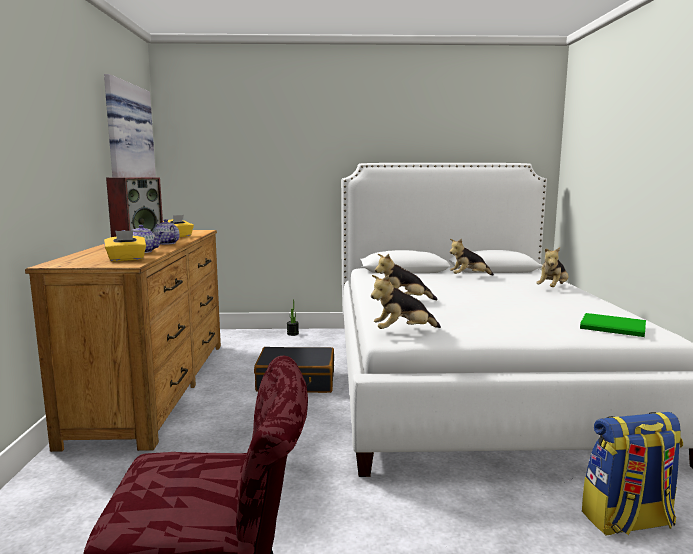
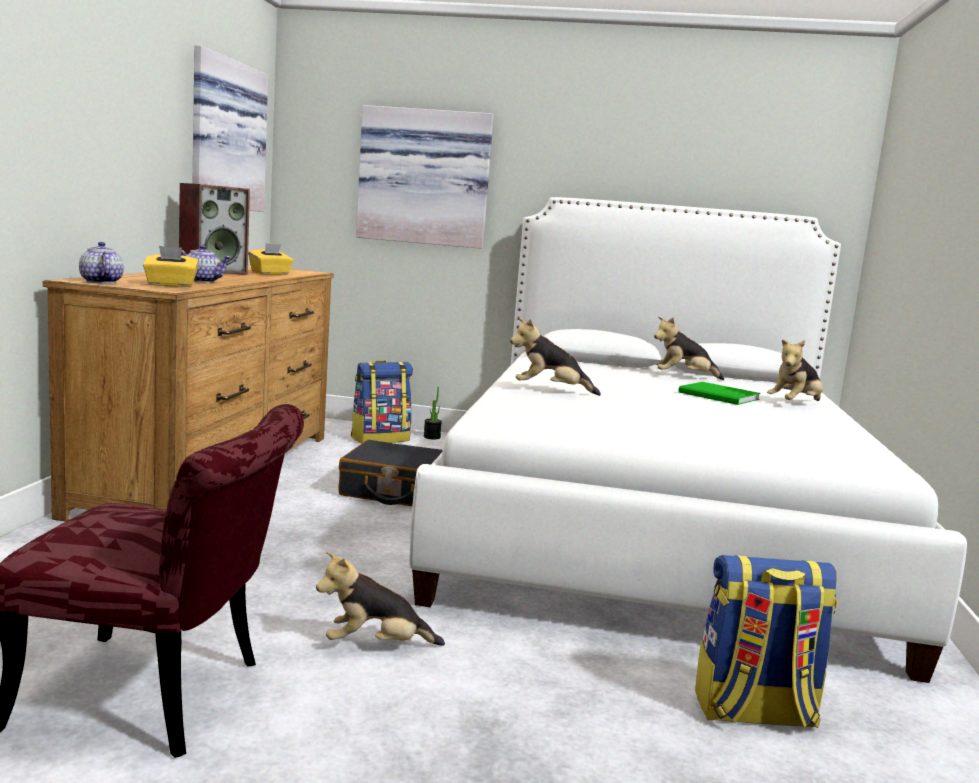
camera: 10 degrees right, 0 degrees up
teapot [153,219,180,245] -> teapot moved to [79,242,124,283]
plush toy [371,275,441,329] -> plush toy moved to [316,552,445,646]
green book [580,313,646,337] -> green book moved to [678,382,760,405]
none -> backpack [351,361,413,443]
none -> picture [356,105,494,249]

